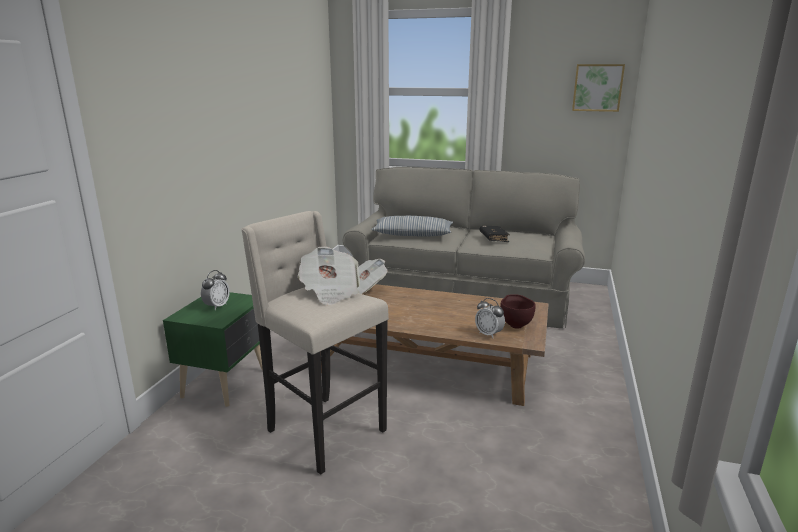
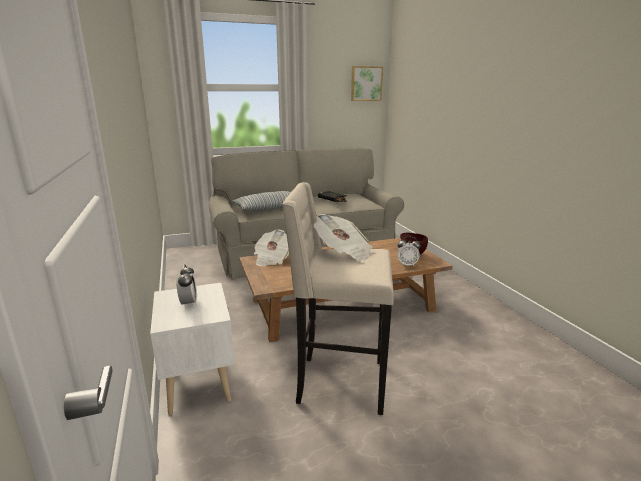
camera: 35 degrees left, 0 degrees up
green nightstand [163,292,263,407] -> white nightstand [150,283,234,415]

